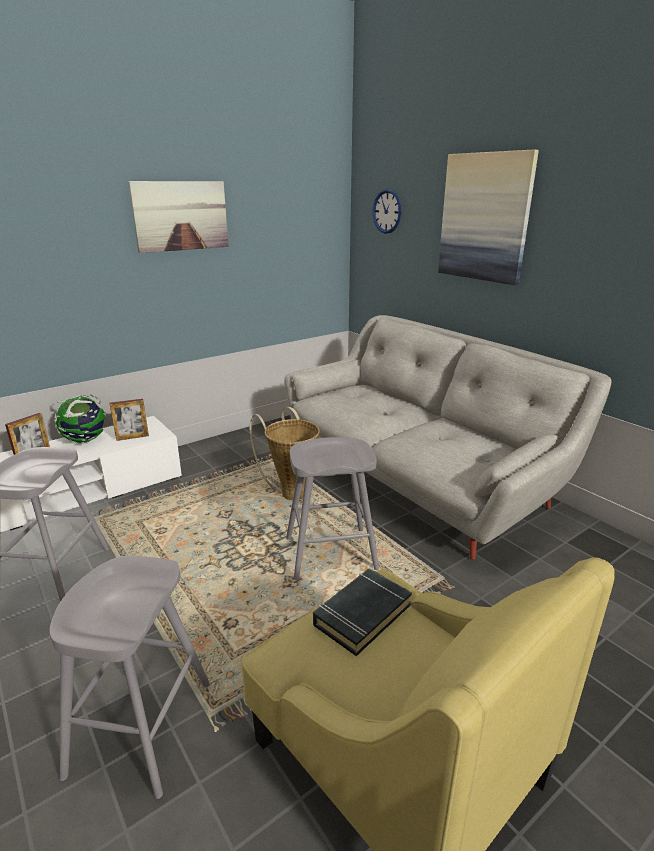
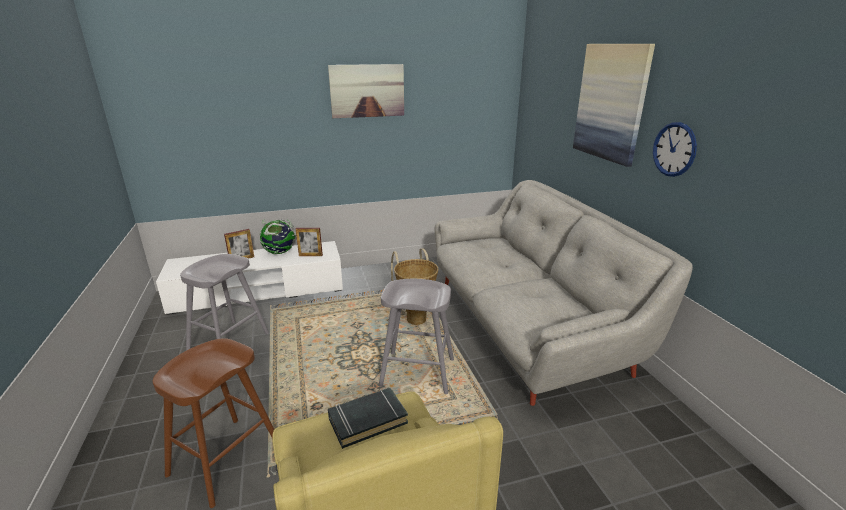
camera: 20 degrees right, 0 degrees up
grey stool [50,556,210,799] -> brown stool [153,338,274,508]
wall clock [373,189,402,234] -> wall clock moved to [653,122,697,177]

